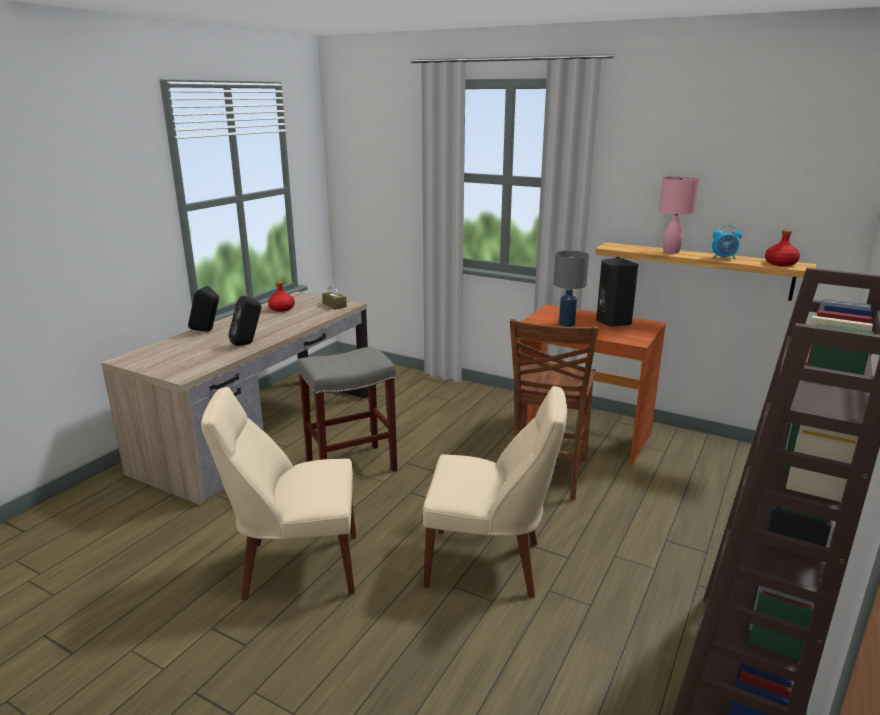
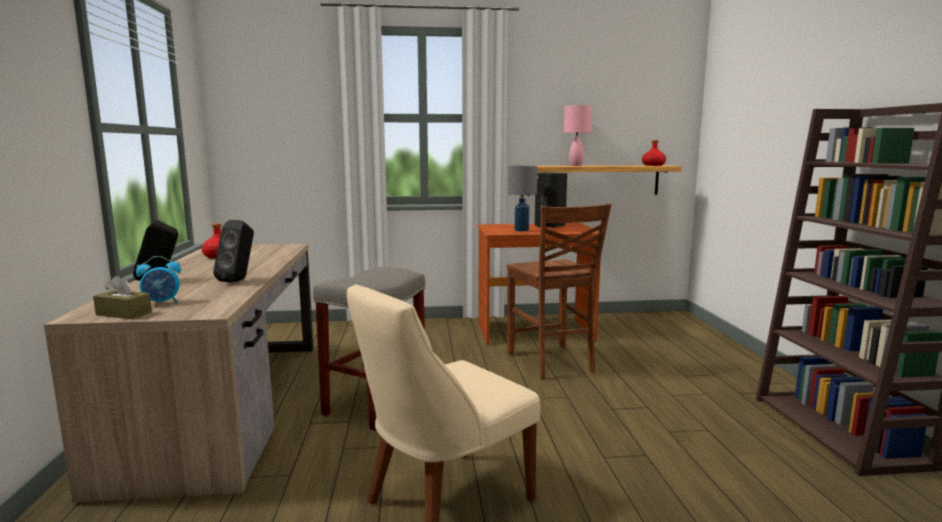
camera: 35 degrees left, 10 degrees down
brown tissue box [322,285,347,310] -> brown tissue box moved to [93,276,152,319]
beige chair [423,386,567,598] -> none
alarm clock [712,225,742,260] -> alarm clock moved to [136,256,181,303]

